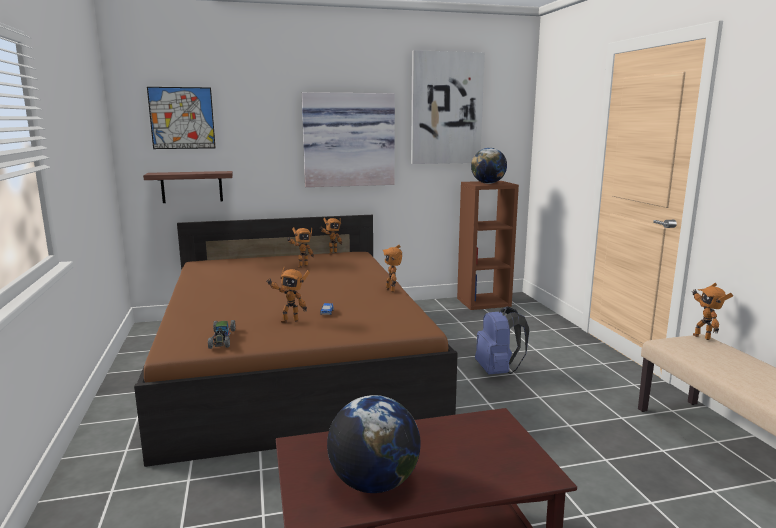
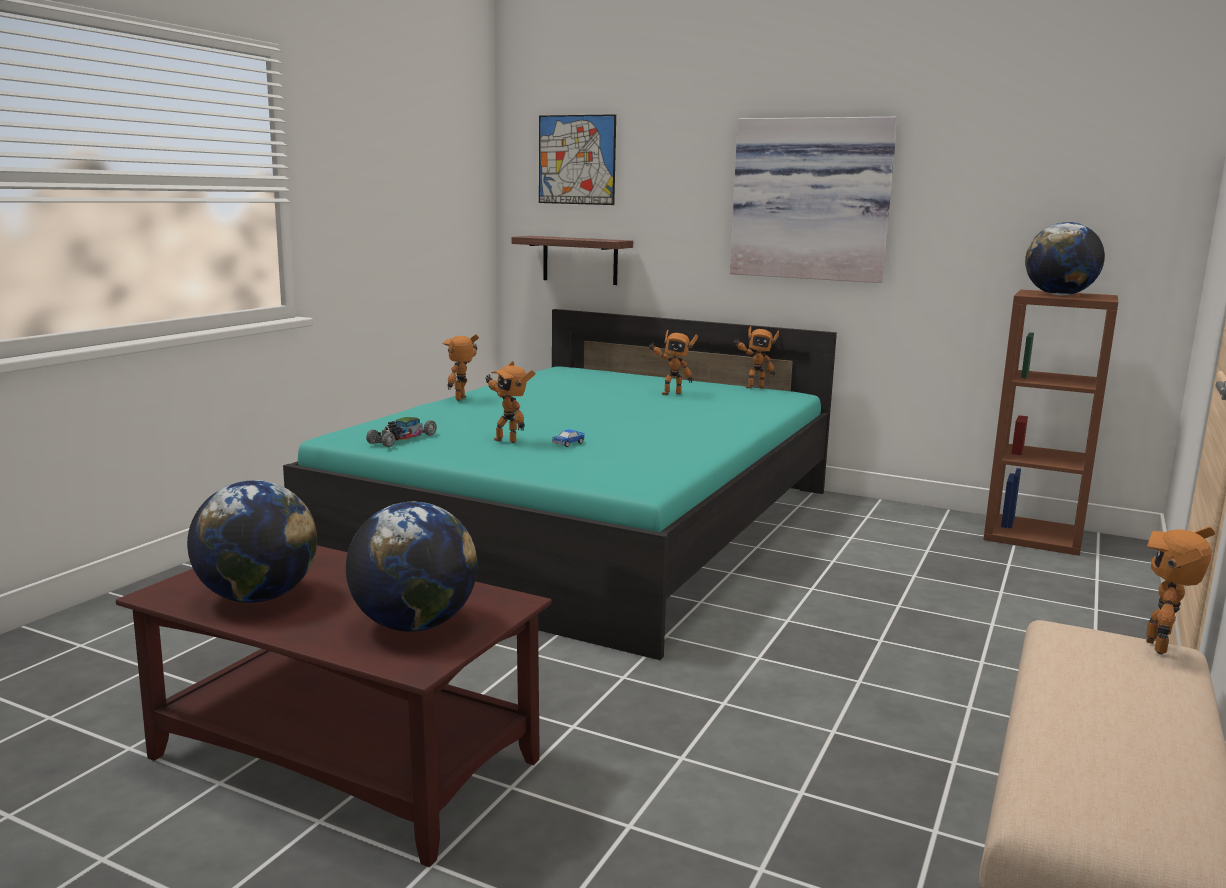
camera: 40 degrees right, 0 degrees up
brown bed [134,215,458,467] -> turquoise bed [283,309,837,660]
toy robot [382,245,402,292] -> toy robot moved to [442,334,479,401]
picture [411,50,485,164] -> none
blue backpack [475,307,529,374] -> none
none -> globe [346,502,477,632]

